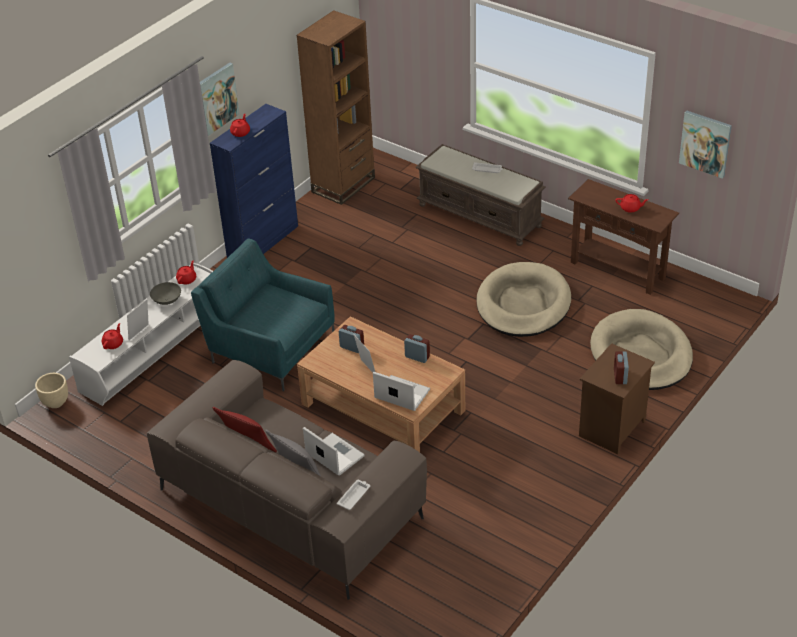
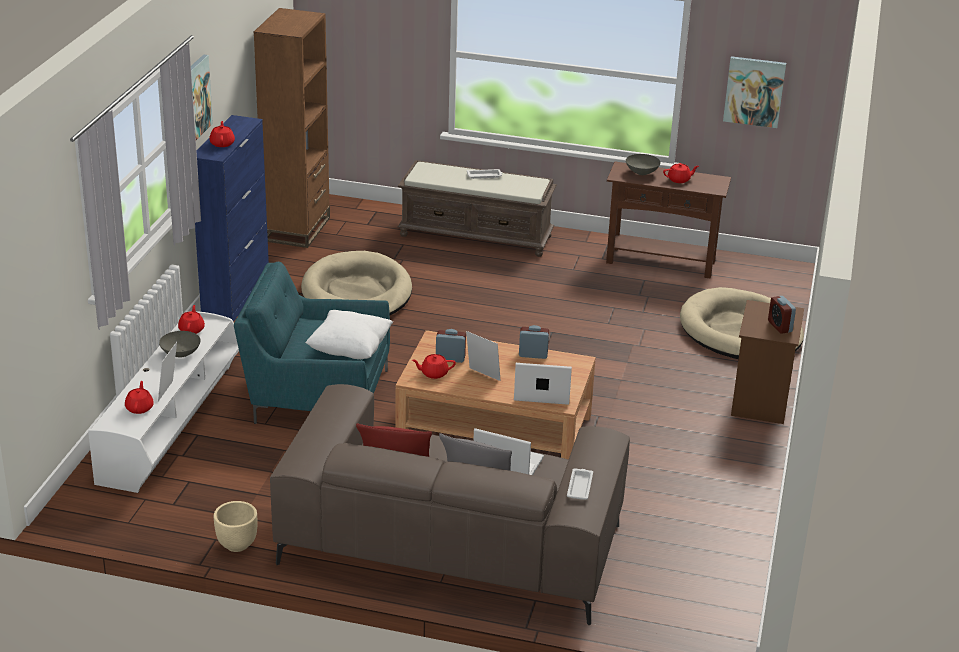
camera: 25 degrees left, 10 degrees down
beige planter [35,373,68,408] -> beige planter moved to [214,501,258,552]
beige dog bed [476,262,571,337] -> beige dog bed moved to [301,251,412,315]
none -> white pillow [305,310,393,359]
none -> red teapot [412,354,456,379]
none -> grey bowl [626,154,661,175]

